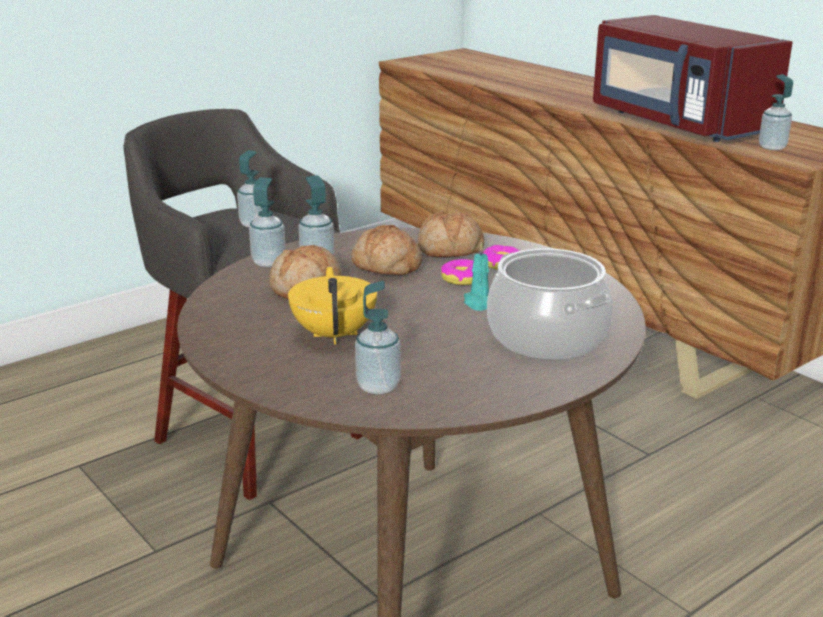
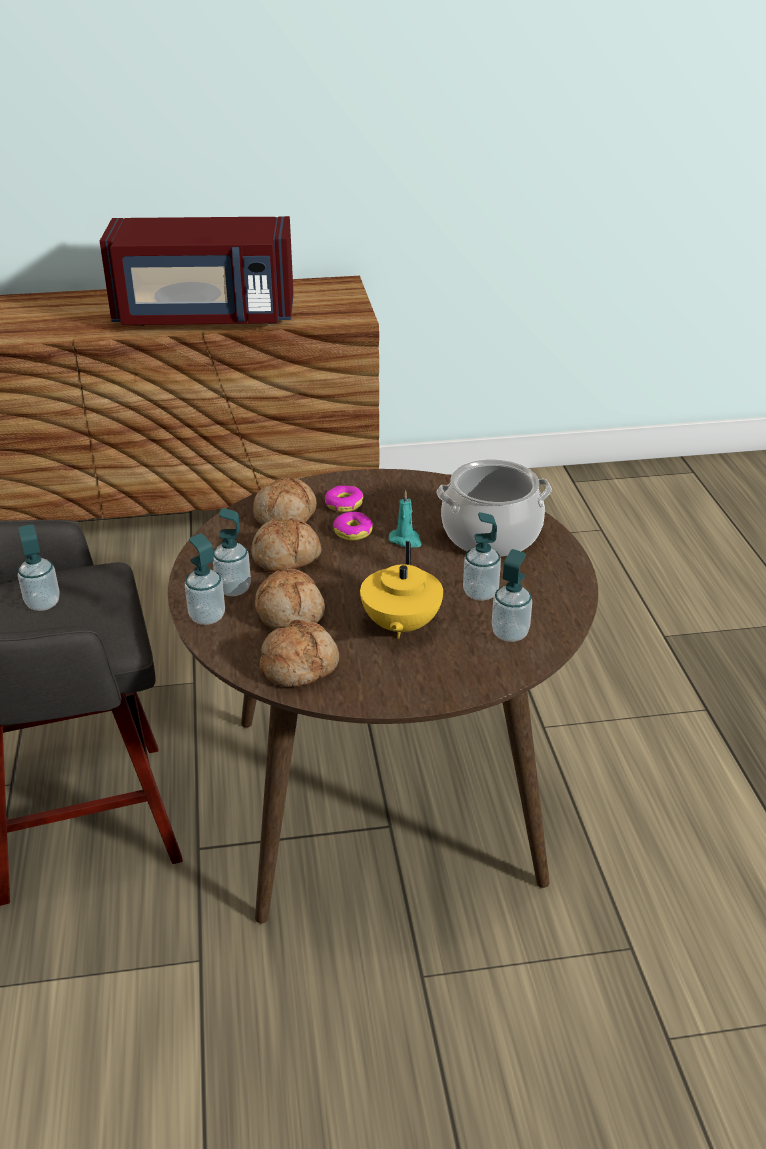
camera: 60 degrees left, 10 degrees up
yellow teapot [288,267,377,344] -> yellow teapot turned 105 degrees counterclockwise [360,541,443,639]
soap dispenser [759,74,793,150] -> soap dispenser moved to [463,512,501,601]
none -> bread [260,620,339,687]

